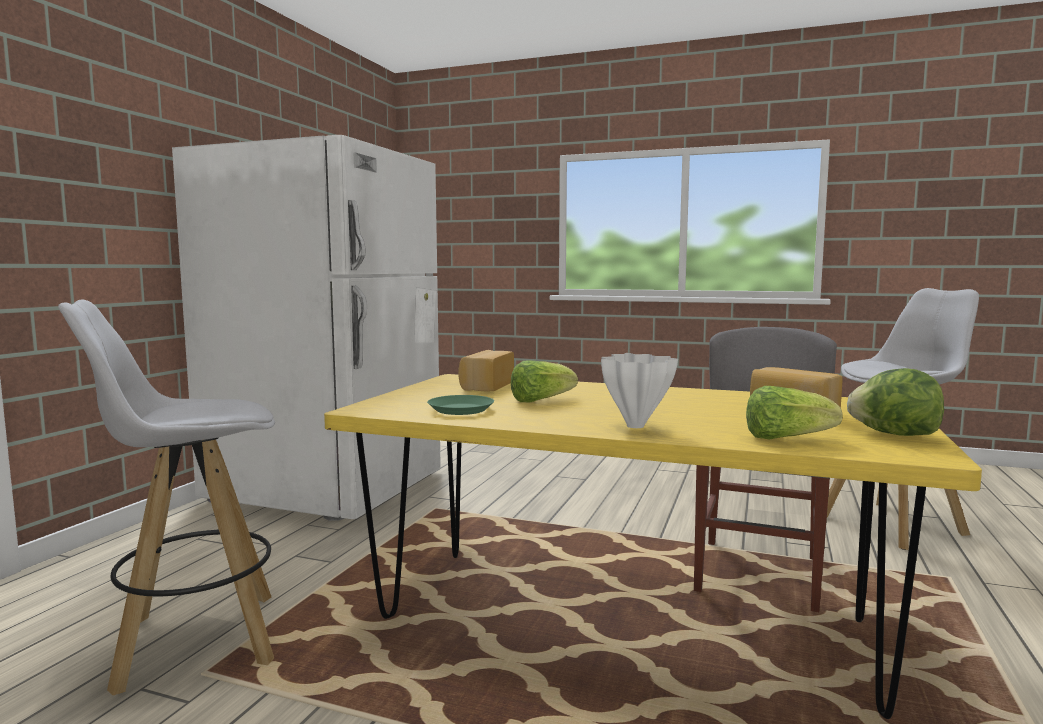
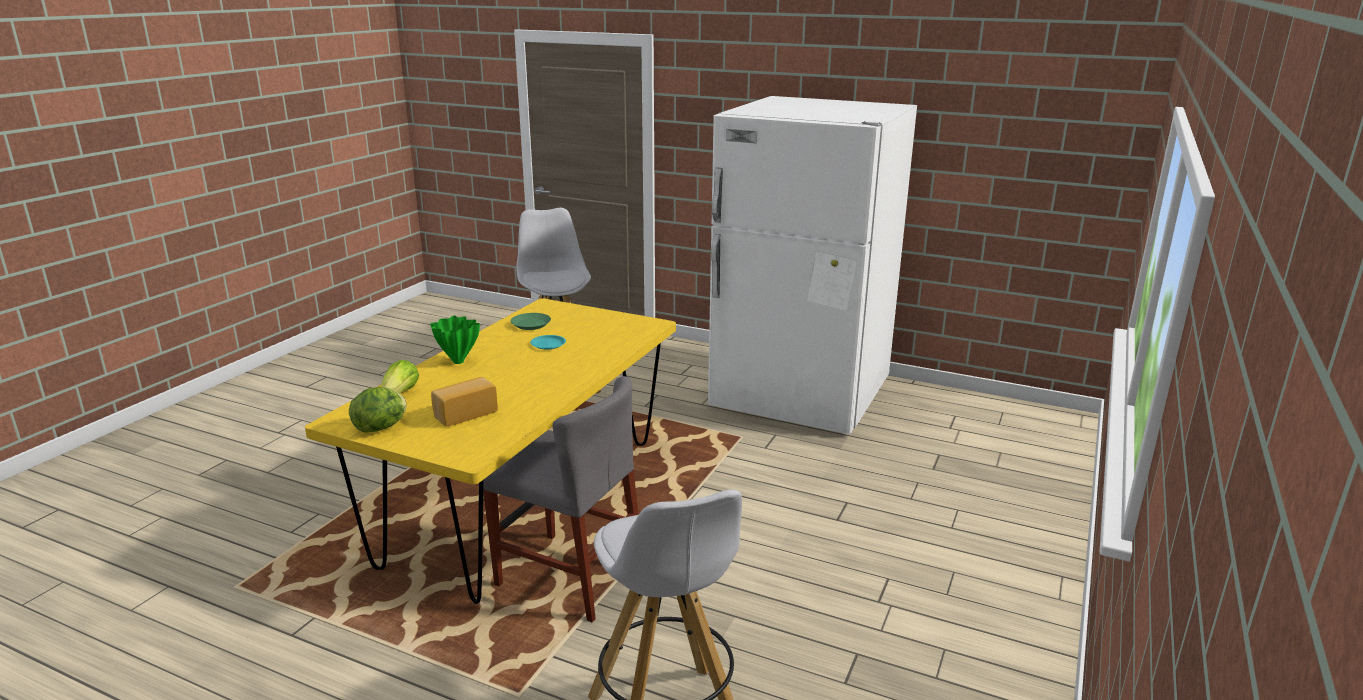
camera: 95 degrees right, 15 degrees up
bread [458,350,514,391] -> none
lettuce [511,360,578,402] -> turquoise plate [530,335,566,349]
white vase [601,353,678,428] -> green vase [430,316,480,364]

